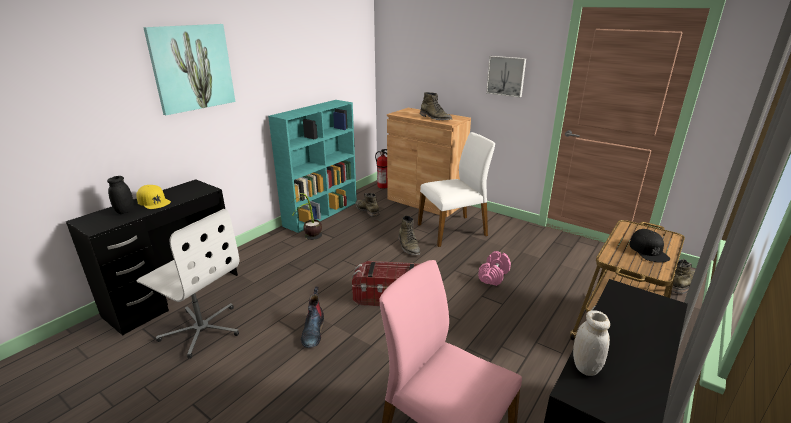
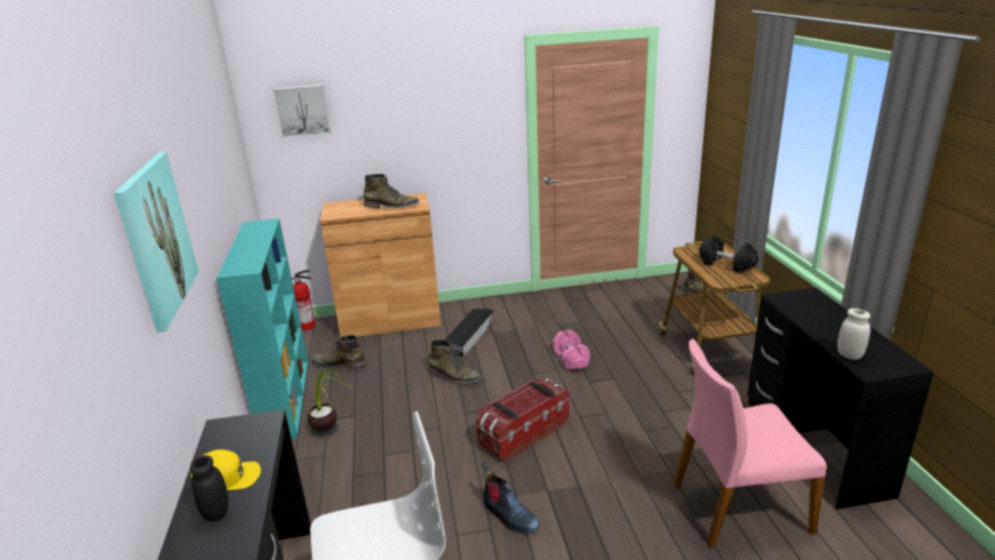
camera: 45 degrees left, 0 degrees up
white chair [418,132,495,247] -> black storage box [445,309,494,357]
picture [486,56,526,98] -> picture moved to [273,85,331,138]
black cap [629,229,670,263] -> black dumbbell [699,236,758,273]

